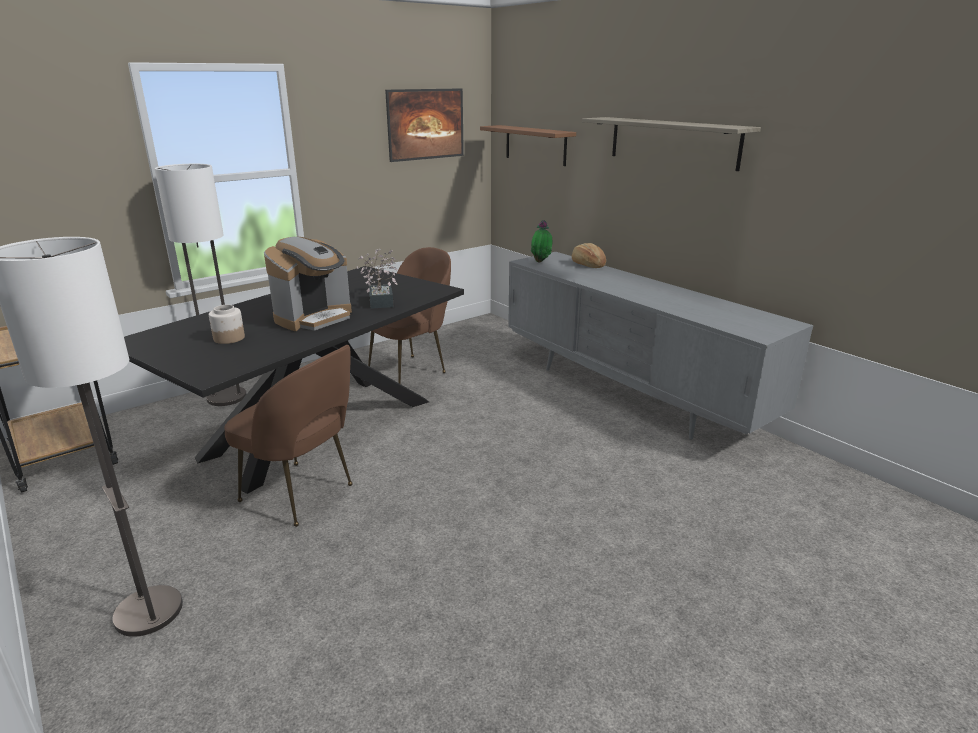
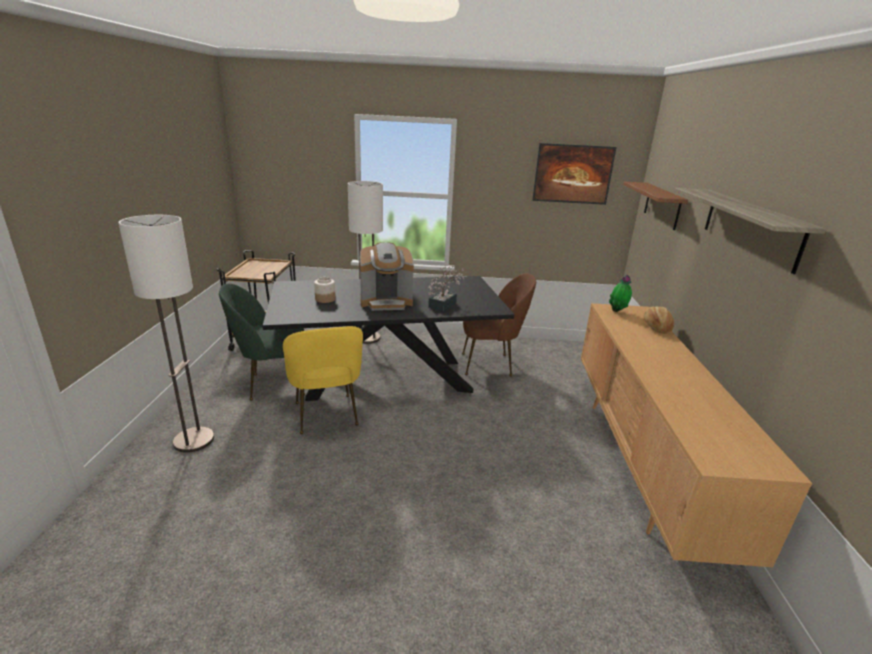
camera: 40 degrees right, 0 degrees up
brown chair [224,345,352,527] -> yellow chair [283,326,363,434]
grey cabinet [508,252,813,440] -> brown cabinet [581,303,812,567]
none -> green chair [219,284,305,401]

